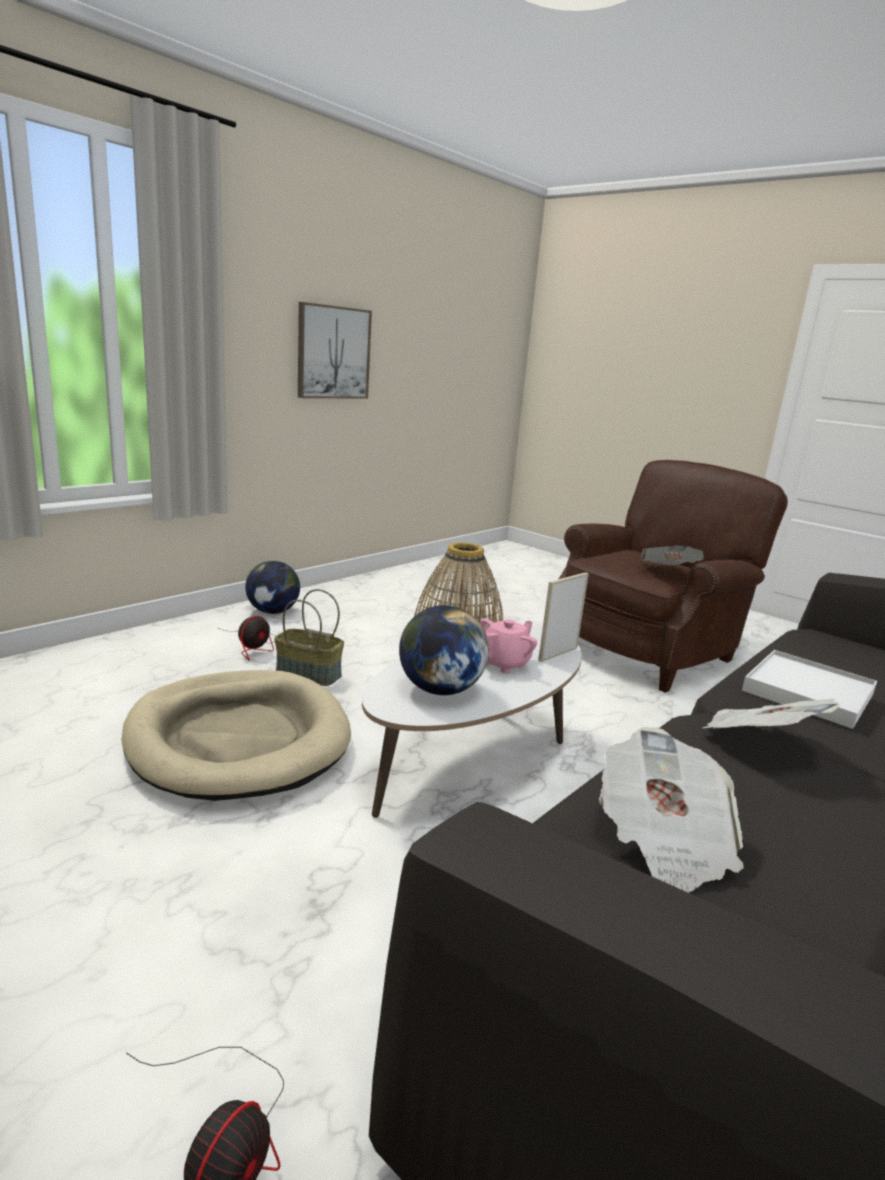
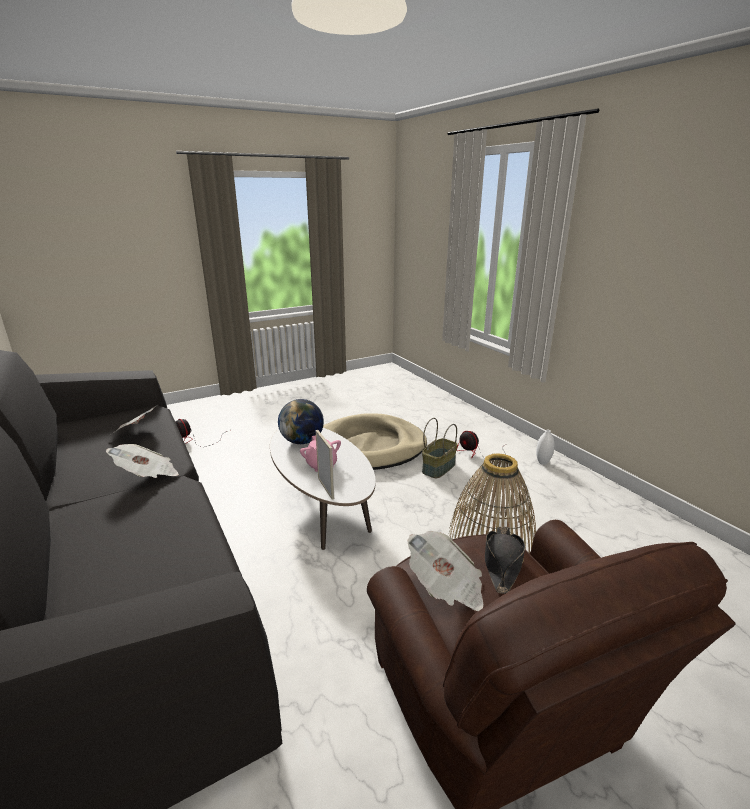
camera: 110 degrees right, 5 degrees up
globe [245,561,300,614] -> white vase [536,430,554,465]
picture [298,302,372,399] -> none
white tray [742,650,877,729] -> none
none -> black hat [485,526,525,594]

